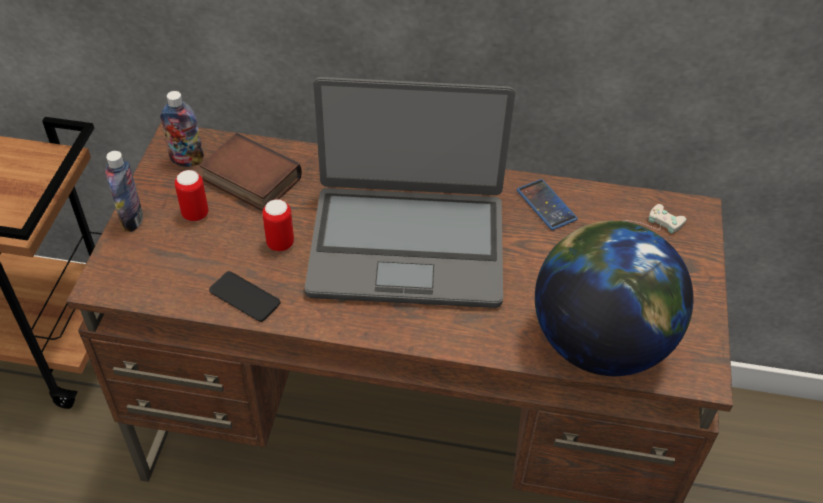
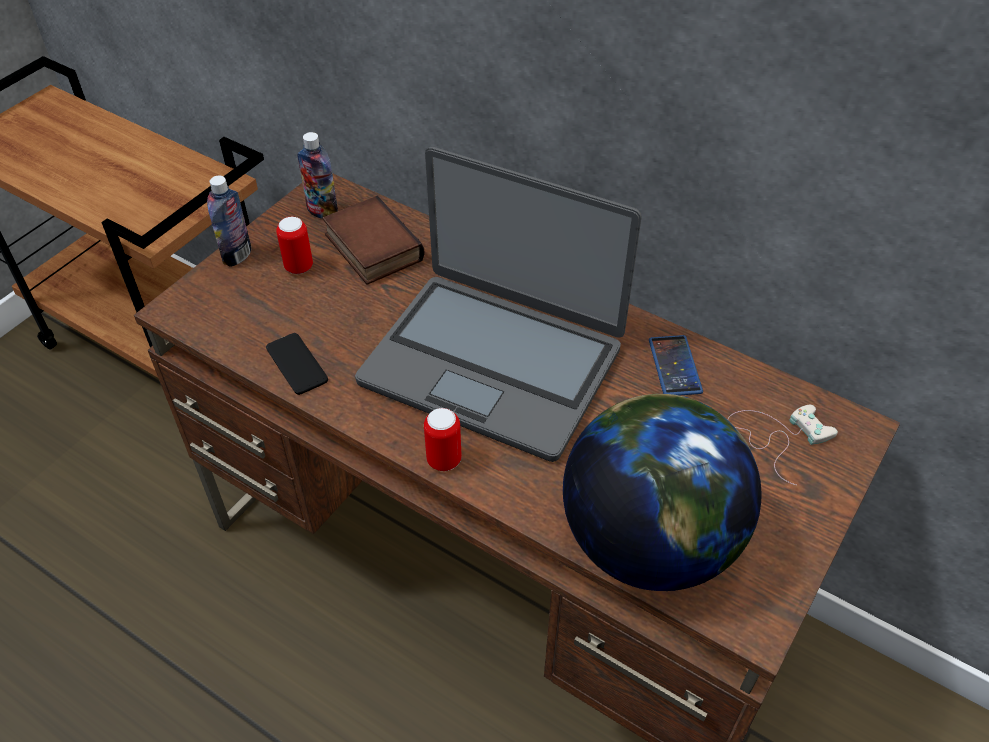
camera: 25 degrees right, 0 degrees up
can [262,199,294,252] -> can moved to [424,408,462,471]

